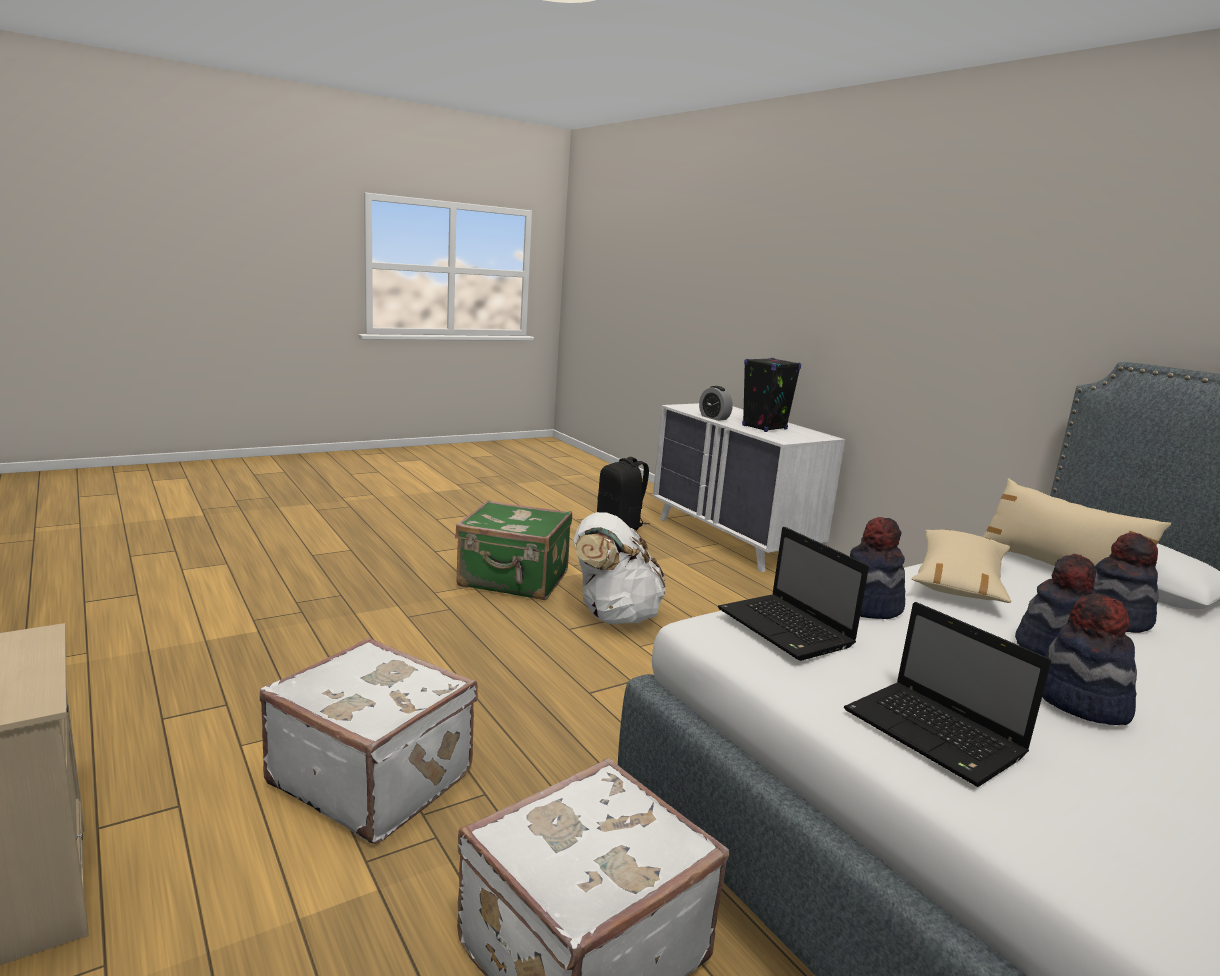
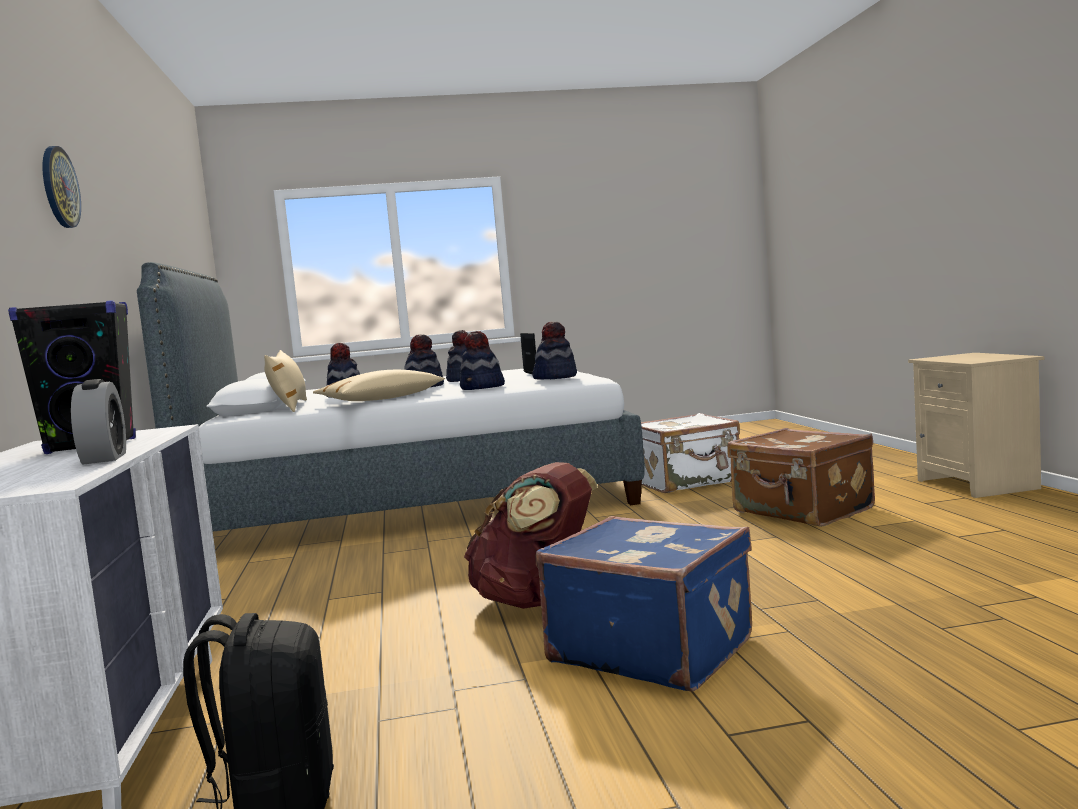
camera: 155 degrees left, 10 degrees down
white suitcase [260,638,478,844] -> brown suitcase [727,428,875,527]
green suitcase [455,500,572,600] -> blue suitcase [536,516,752,692]
white backpack [573,512,665,624] -> brown backpack [464,462,598,609]
laptop [718,527,869,661] -> hat [532,322,577,379]
none -> wall clock [42,146,81,228]

